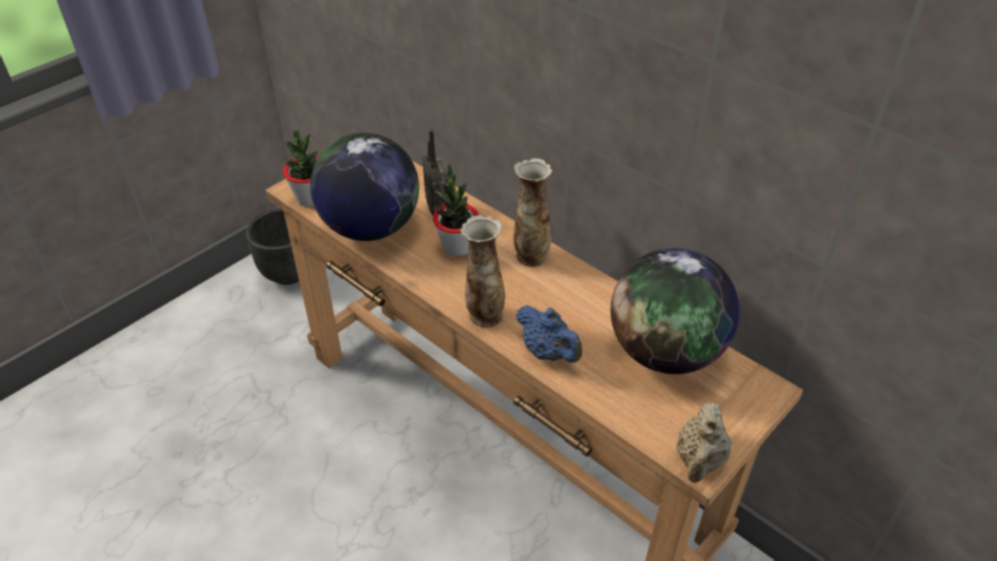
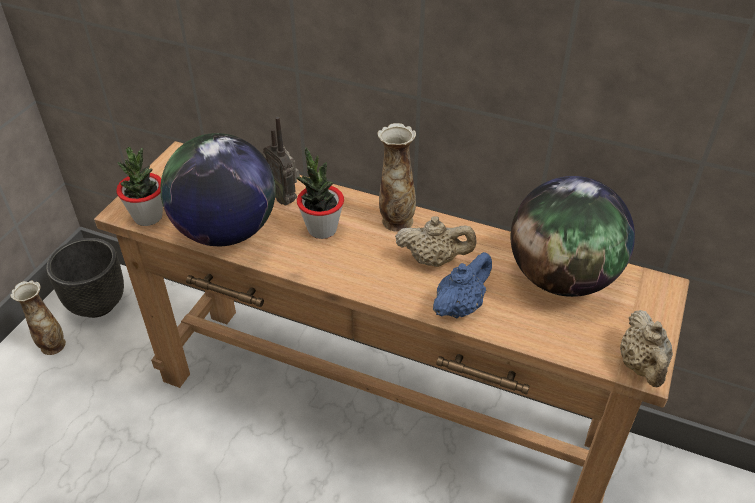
camera: 20 degrees left, 0 degrees up
vase [460,215,505,328] -> vase moved to [10,280,66,355]
blue teapot [516,305,582,363] -> blue teapot turned 75 degrees counterclockwise [433,252,492,319]
none -> beige teapot [395,216,476,267]

